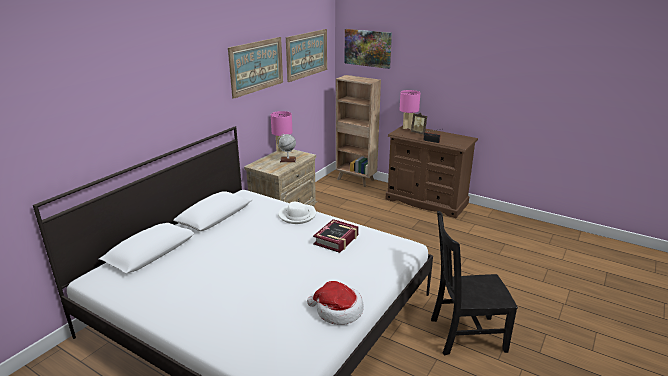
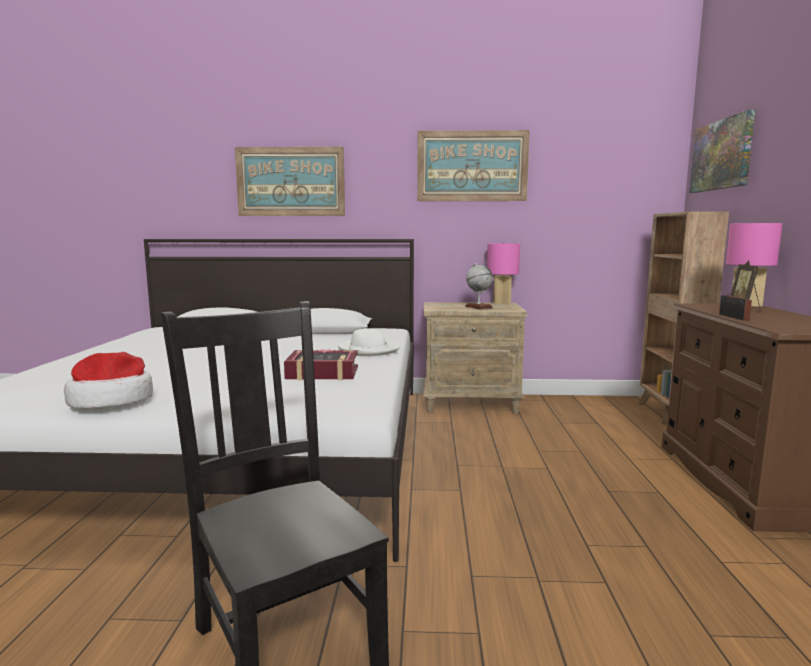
camera: 60 degrees right, 15 degrees down
picture [286,29,327,82] -> picture moved to [235,147,345,216]

